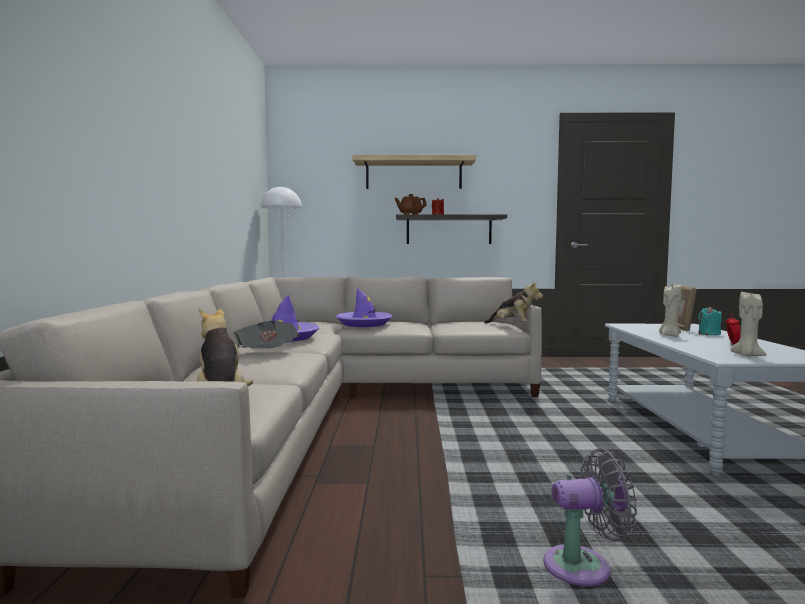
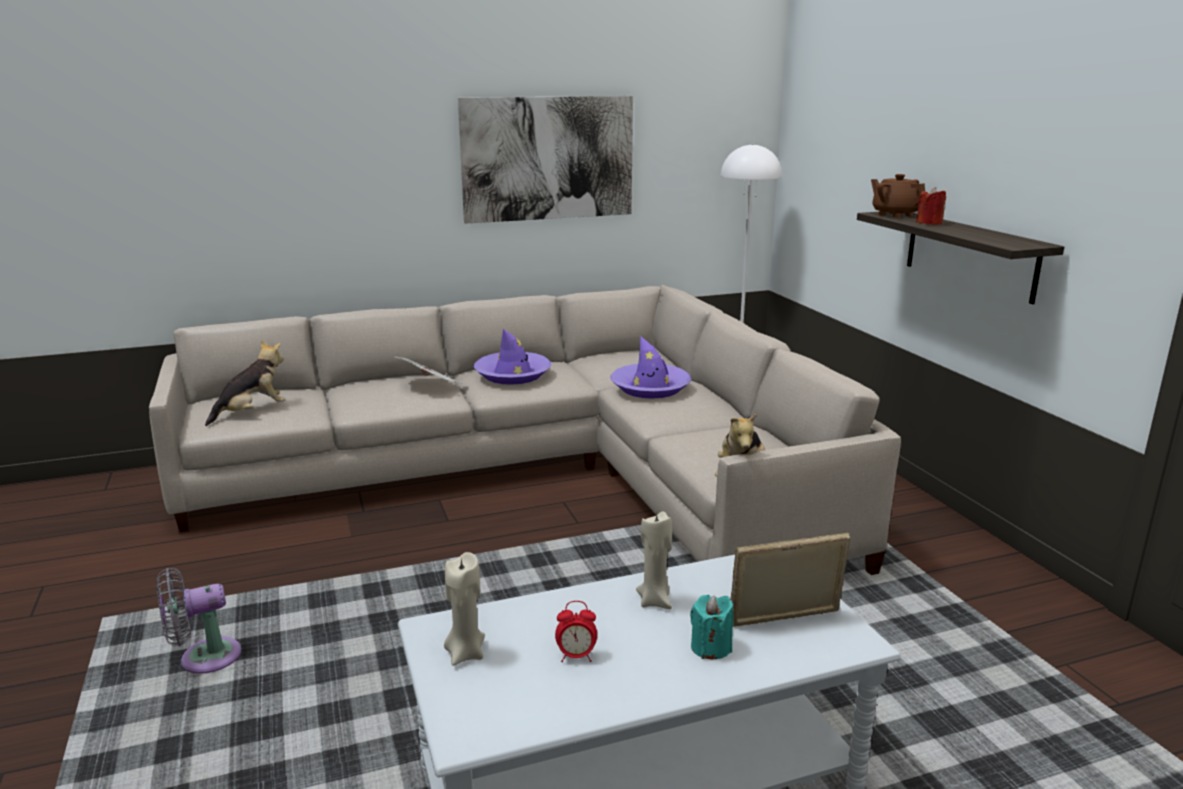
camera: 70 degrees right, 15 degrees up
shelf [353,155,476,189] -> none
grey fan [543,449,637,586] -> grey fan turned 90 degrees clockwise [157,568,241,674]
none -> picture [458,96,633,224]

